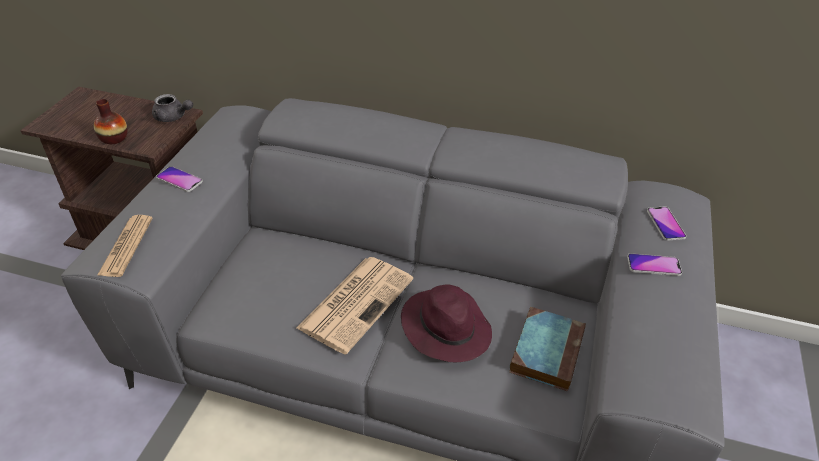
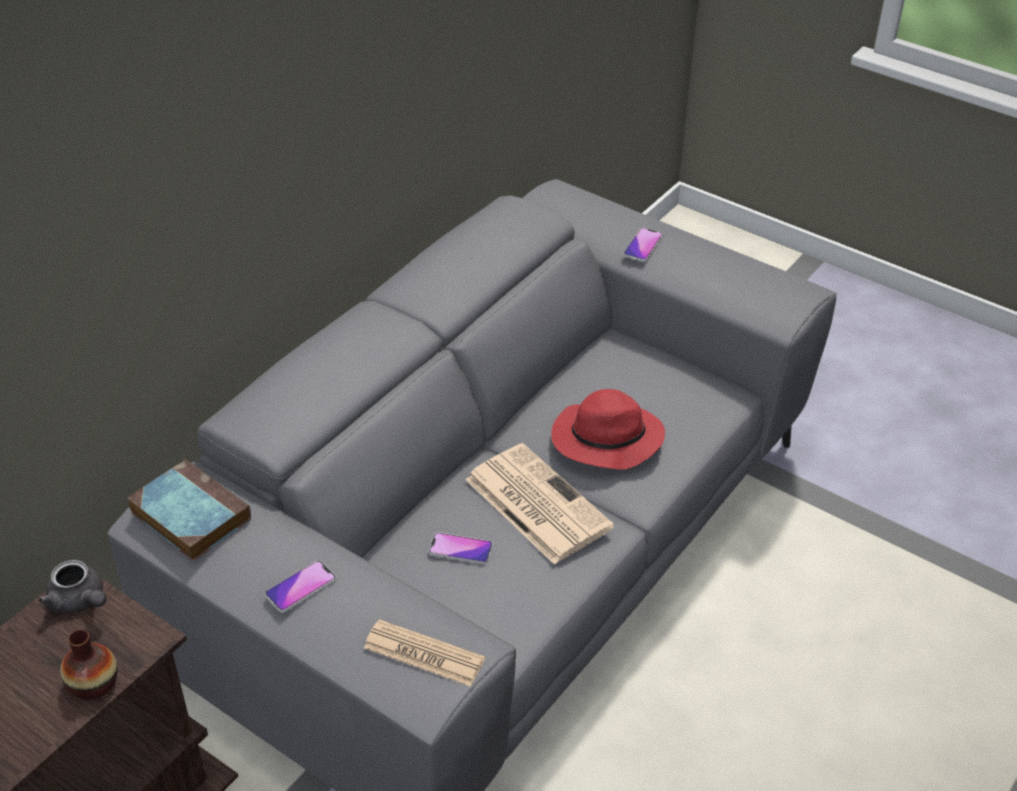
camera: 70 degrees left, 0 degrees up
grey teapot [152,94,193,122] -> grey teapot turned 90 degrees clockwise [39,560,106,613]
purple hat [401,284,492,362] -> red hat [551,389,665,470]
book [509,307,586,391] -> book moved to [128,459,251,561]
phone [647,207,686,241] -> phone moved to [429,532,493,564]

